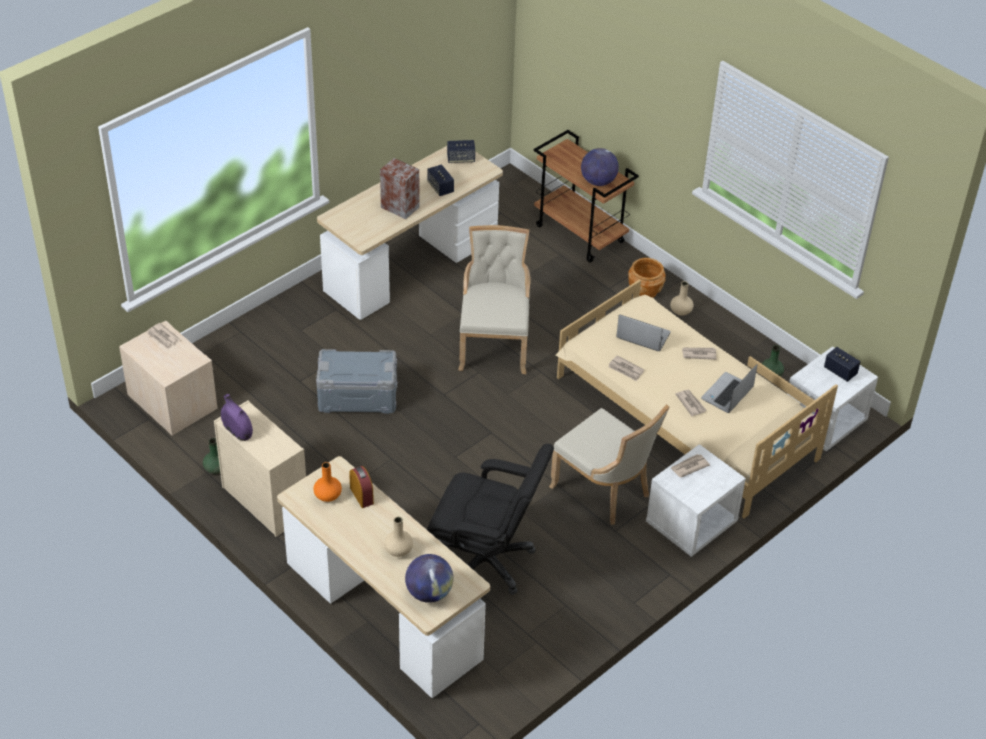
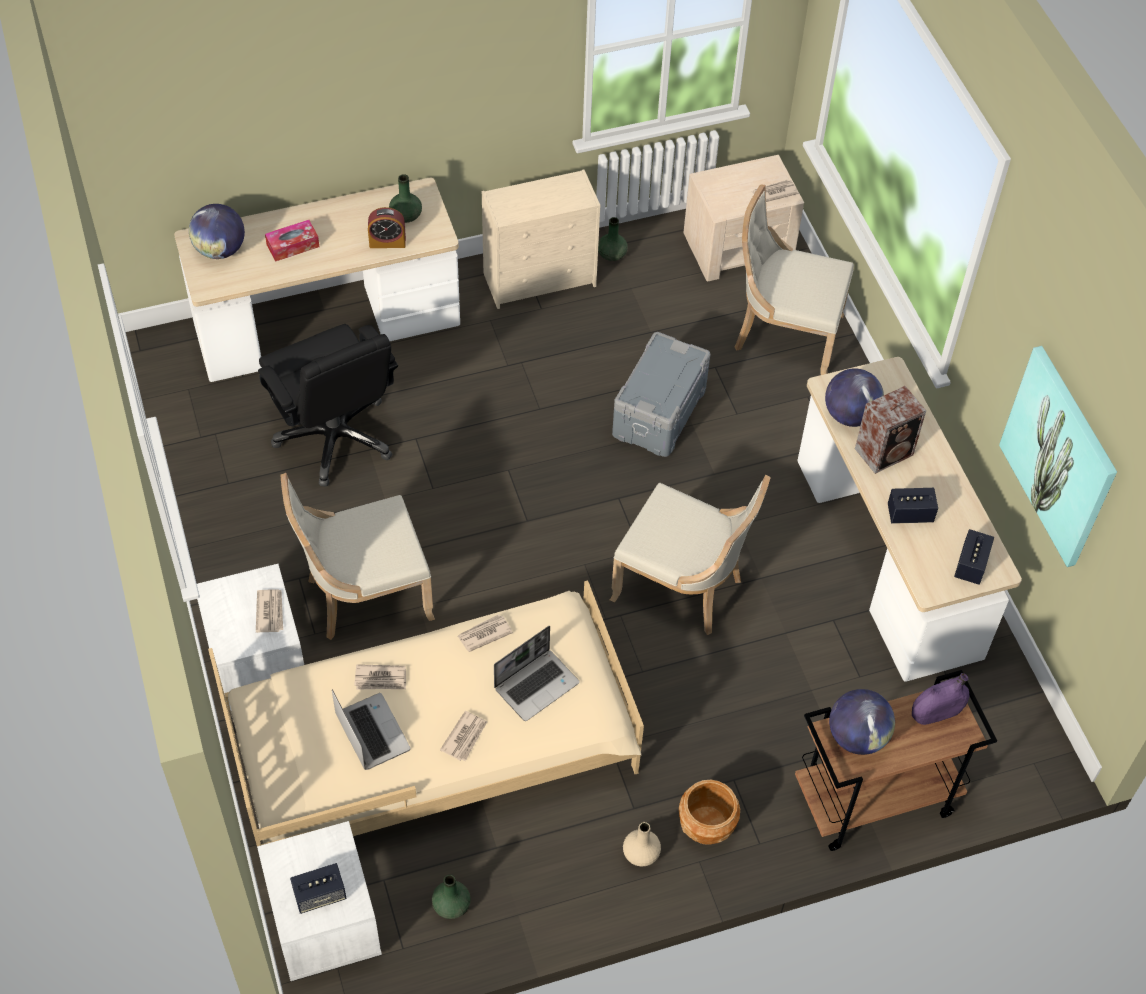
camera: 115 degrees right, 10 degrees up
purple vase [221,394,253,441] -> purple vase moved to [912,673,969,725]
orange vase [313,462,342,502] -> green vase [389,174,422,223]
beige vase [384,517,413,557] -> tissue box [265,220,319,262]
black office chair [427,444,554,595] -> black office chair turned 75 degrees counterclockwise [258,324,398,487]
none -> beige chair [735,184,854,375]
none -> globe [825,369,884,427]
none -> picture [999,346,1117,567]

